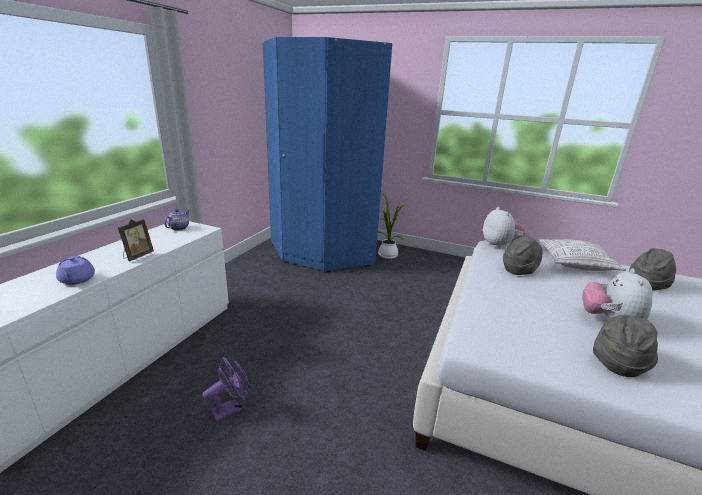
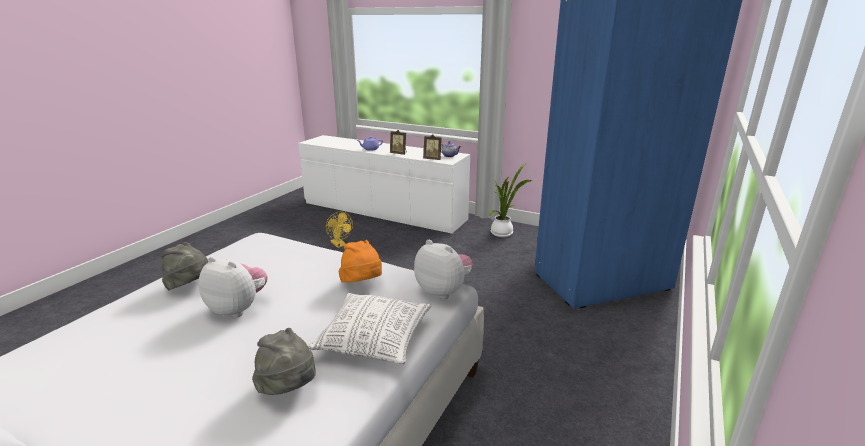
camera: 95 degrees right, 0 degrees up
purple fan [202,357,249,423] -> yellow fan [326,212,353,248]
potted plant [378,192,408,259] -> potted plant moved to [488,164,532,237]
plush toy [483,207,526,249] -> plush toy turned 135 degrees counterclockwise [414,240,473,299]
grey hat [503,235,543,275] -> orange hat [339,240,382,282]
none -> picture frame [423,134,442,160]

